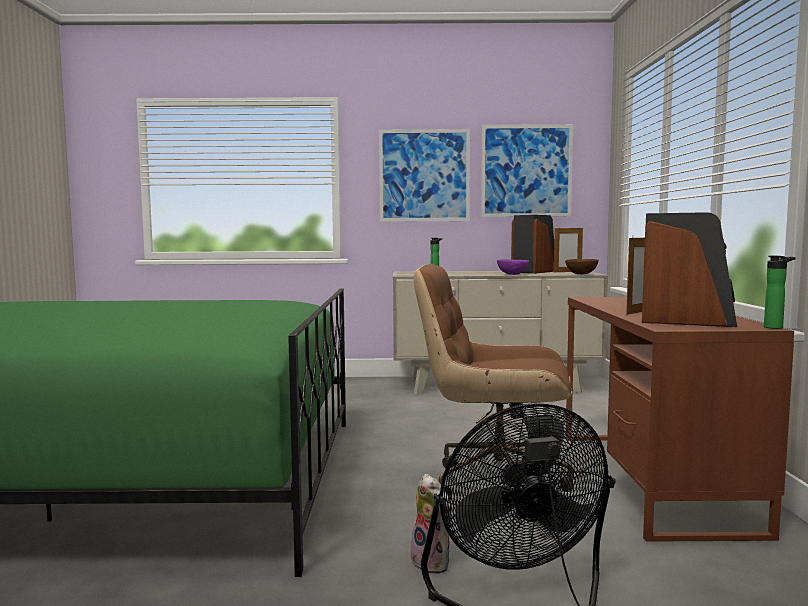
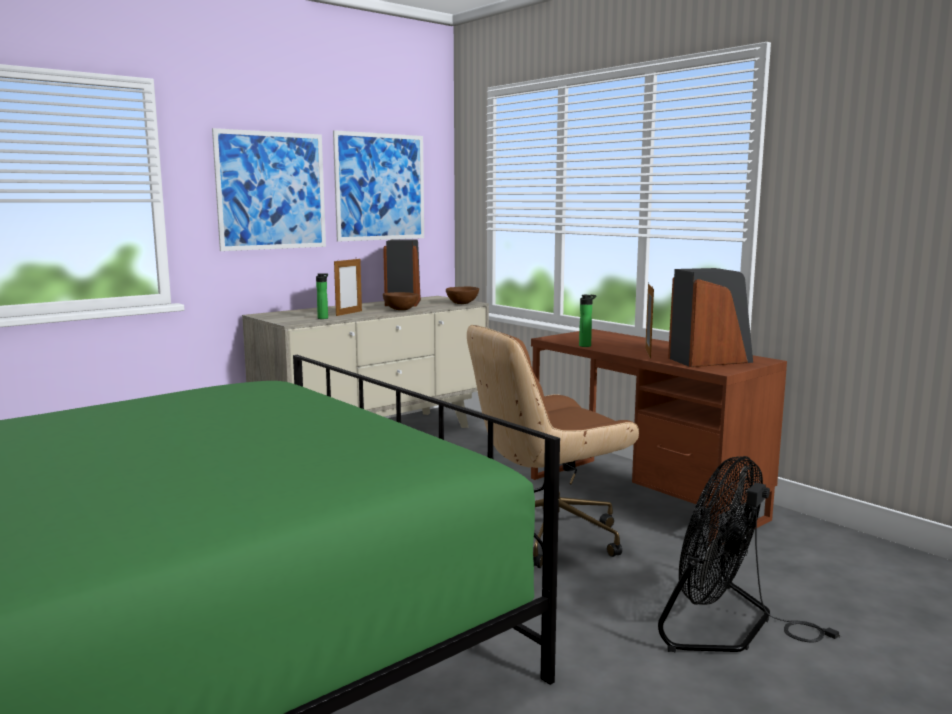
camera: 40 degrees left, 5 degrees up
plush toy [410,474,453,574] -> none
purple bowl [497,259,529,275] -> brown bowl [383,292,419,310]
picture frame [554,227,583,272] -> picture frame moved to [334,257,362,316]
bottle [764,256,796,329] -> bottle moved to [579,295,597,347]

